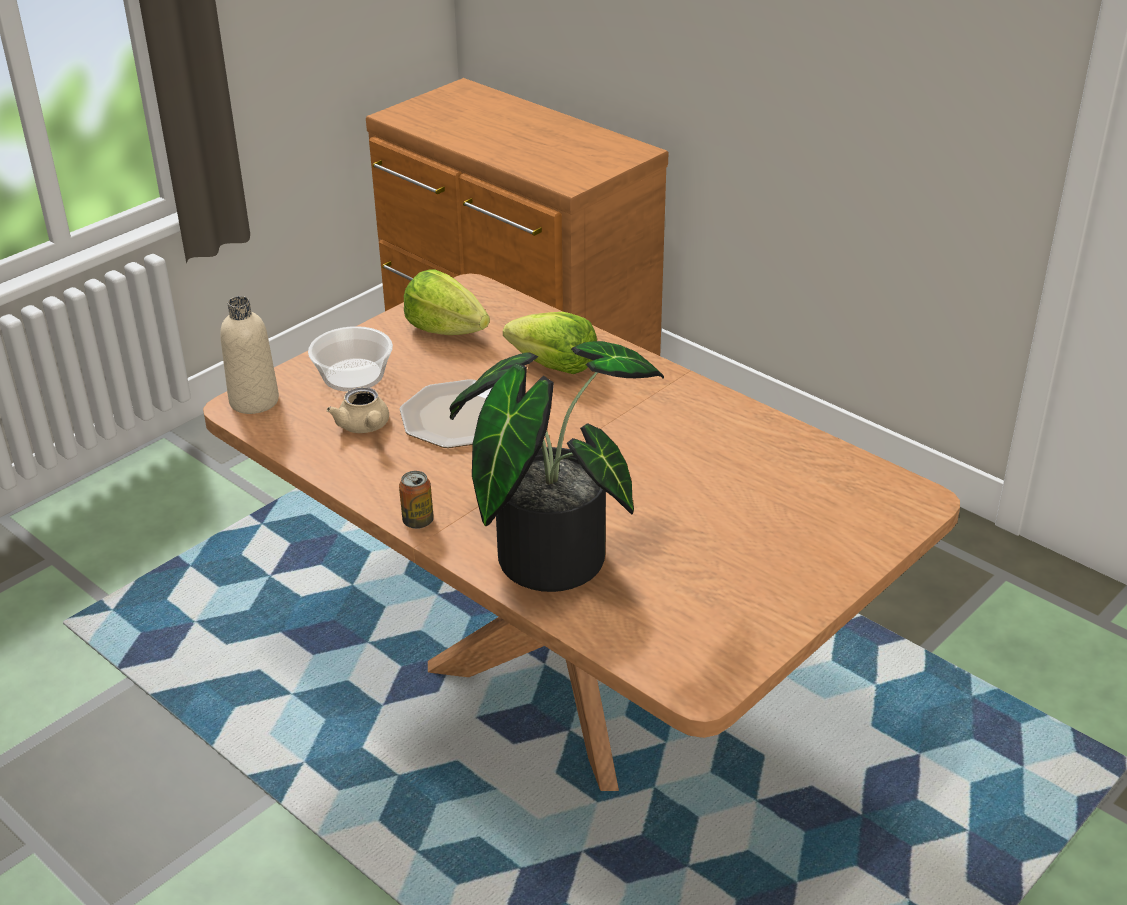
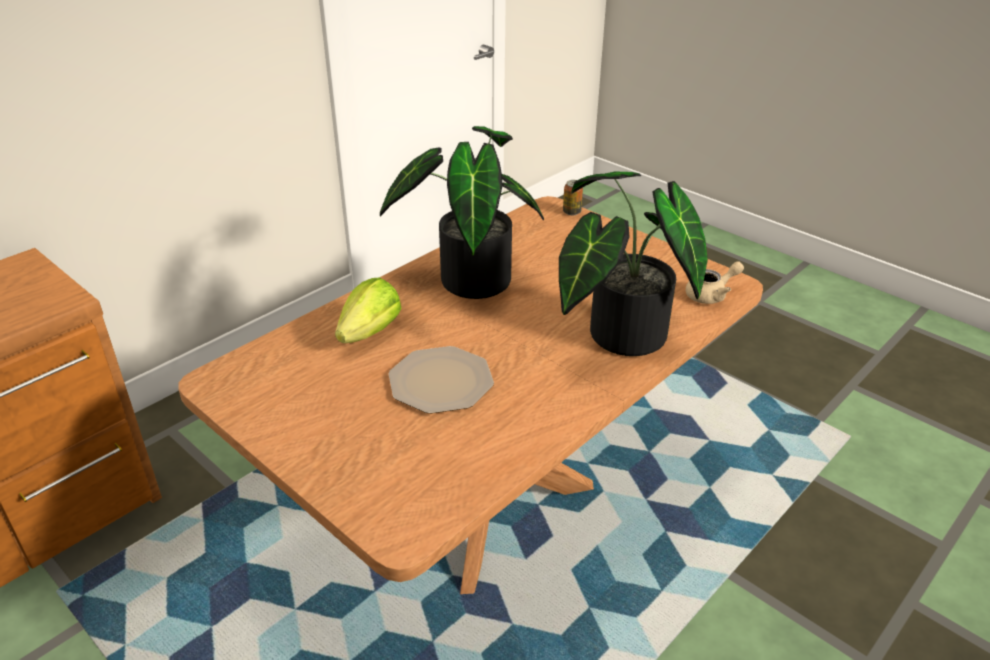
camera: 90 degrees left, 0 degrees up
beige bottle [220,296,279,414] -> none
bowl [308,326,393,392] -> none
beige teapot [327,387,389,433] -> beige teapot moved to [686,261,744,304]
can [399,471,434,529] -> can moved to [563,180,583,215]
lettuce [404,270,490,335] -> none
none -> potted plant [380,126,544,299]

